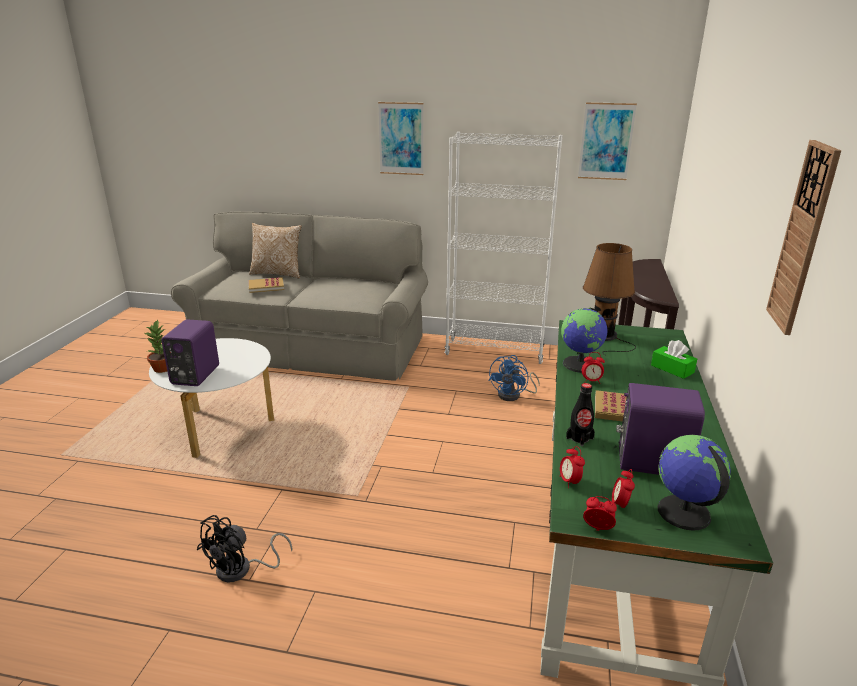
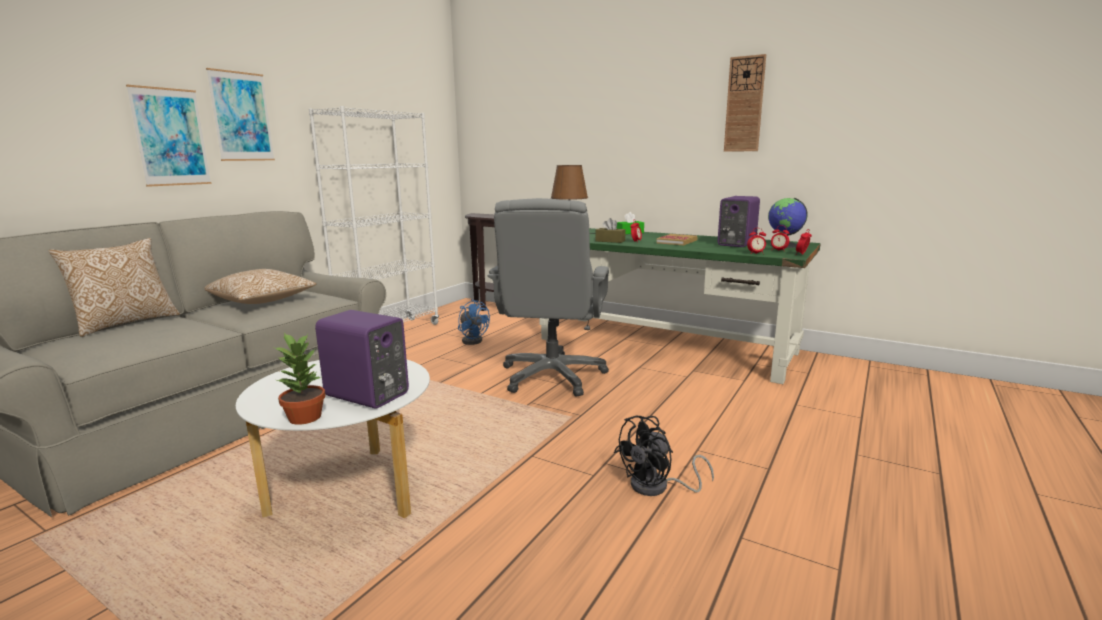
camera: 70 degrees left, 10 degrees down
black fan [197,515,293,582] -> black fan turned 90 degrees clockwise [614,415,714,496]
book [249,277,284,293] -> none
globe [561,308,608,373] -> brown tissue box [595,218,626,243]
black bottle [566,383,595,446] -> none
picture [578,102,637,180] -> picture moved to [126,85,211,187]
none -> pillow [204,269,317,304]
none -> grey office chair [488,198,609,397]

